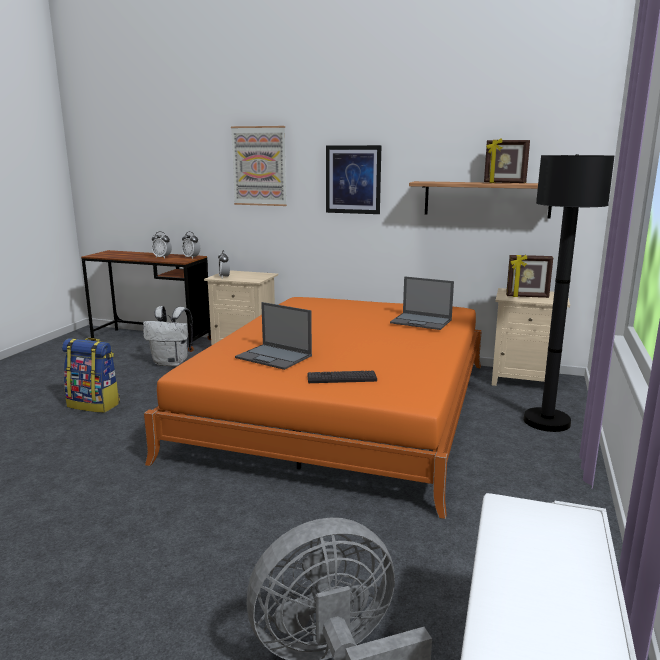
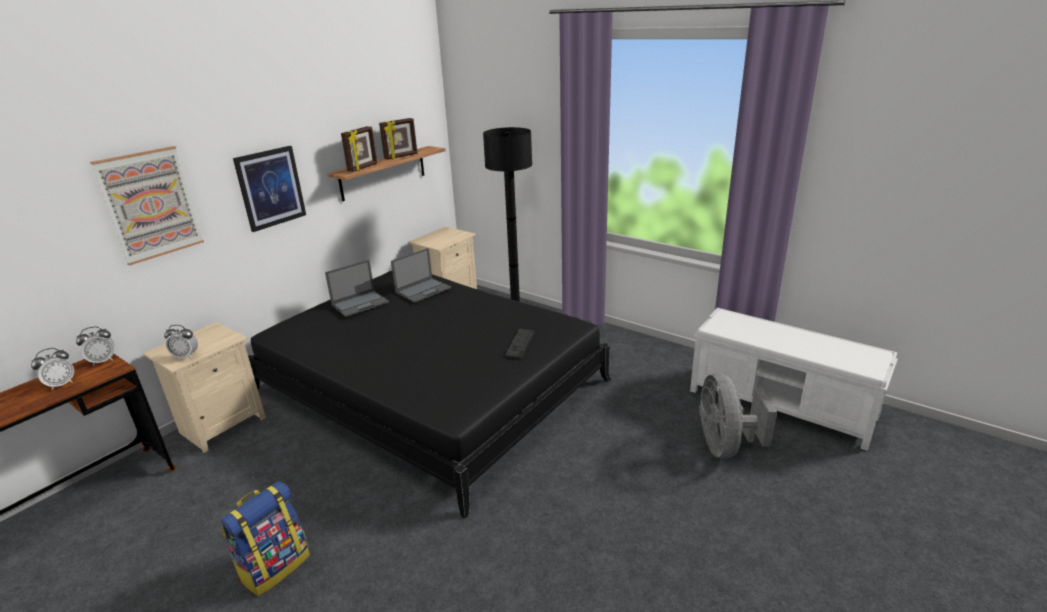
camera: 70 degrees left, 10 degrees up
white backpack [143,306,193,366] -> none
orange bed [144,297,482,519] -> black bed [248,271,611,519]
laptop [235,302,312,370] -> laptop moved to [325,260,389,317]
picture frame [506,255,553,298] -> picture frame moved to [341,126,377,172]

